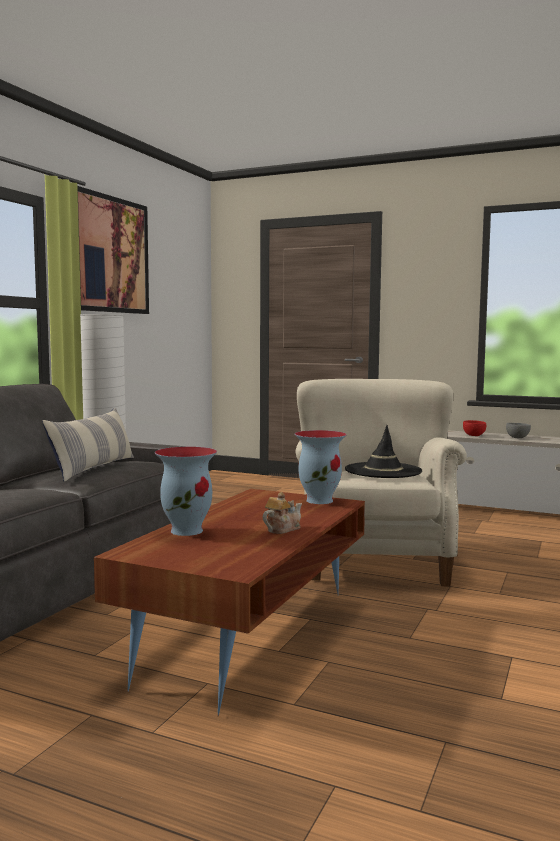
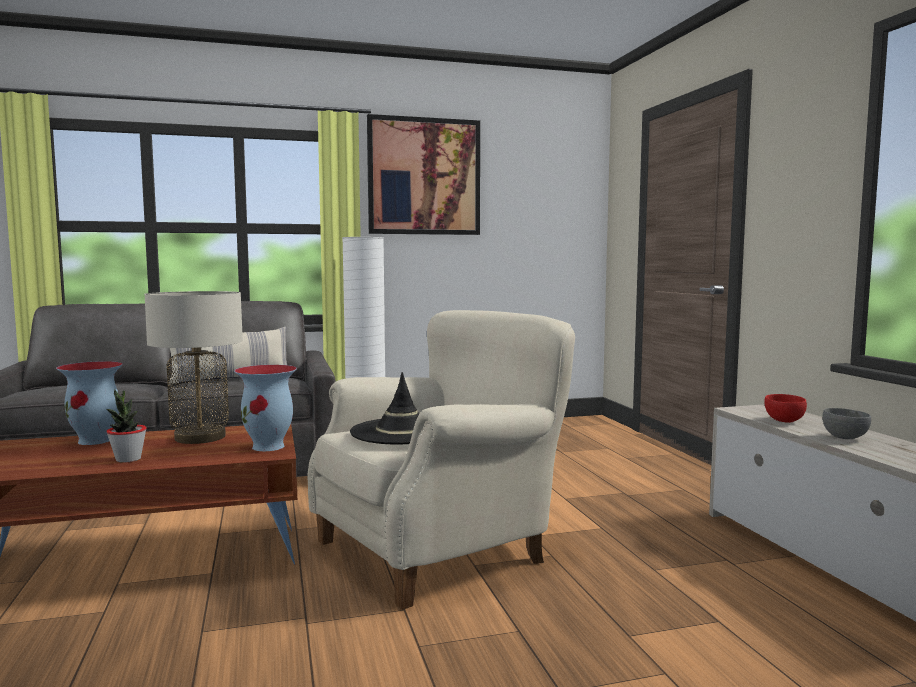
camera: 50 degrees right, 0 degrees up
teapot [263,492,302,534] -> potted plant [106,389,147,463]
none -> table lamp [145,291,243,444]

